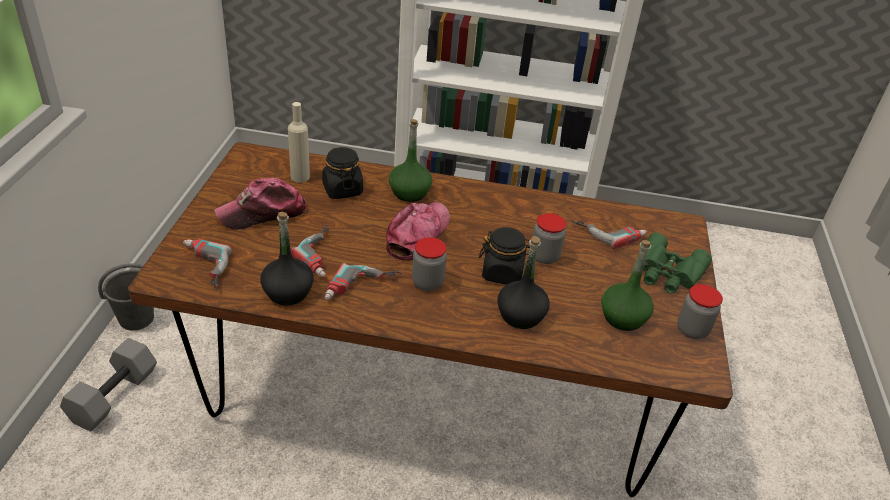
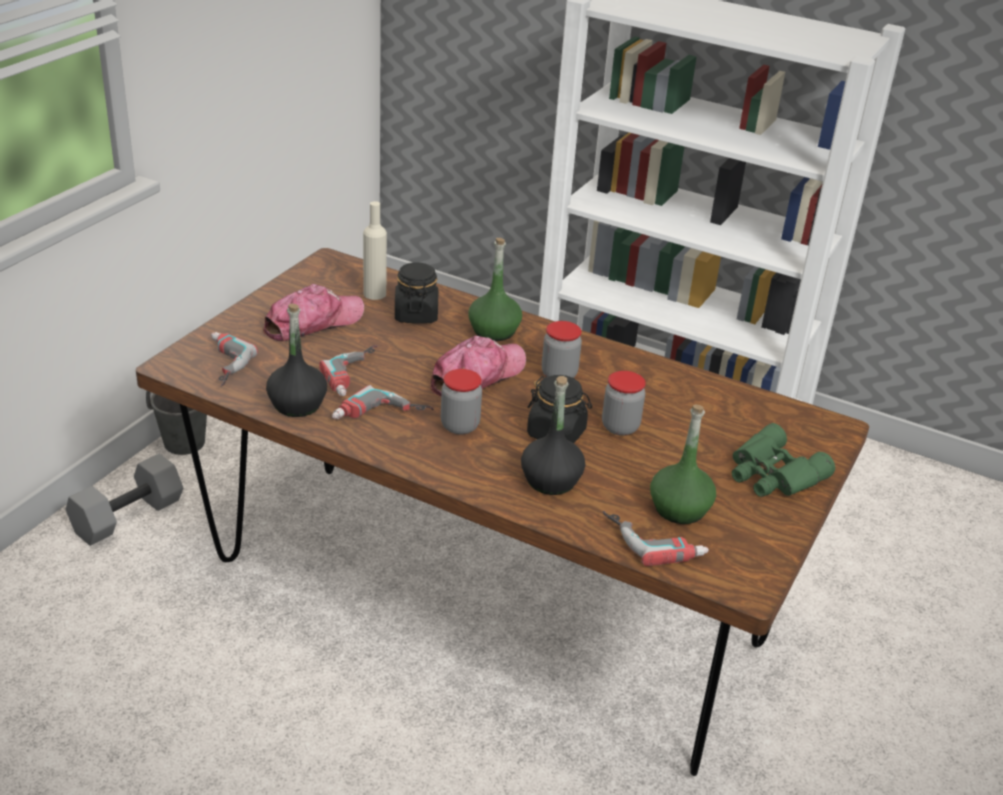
camera: 20 degrees right, 5 degrees down
cap [214,178,307,230] -> cap turned 150 degrees clockwise [263,284,364,341]
power drill [571,220,647,250] -> power drill moved to [603,511,709,566]
jar [677,284,723,339] -> jar moved to [542,321,582,378]

